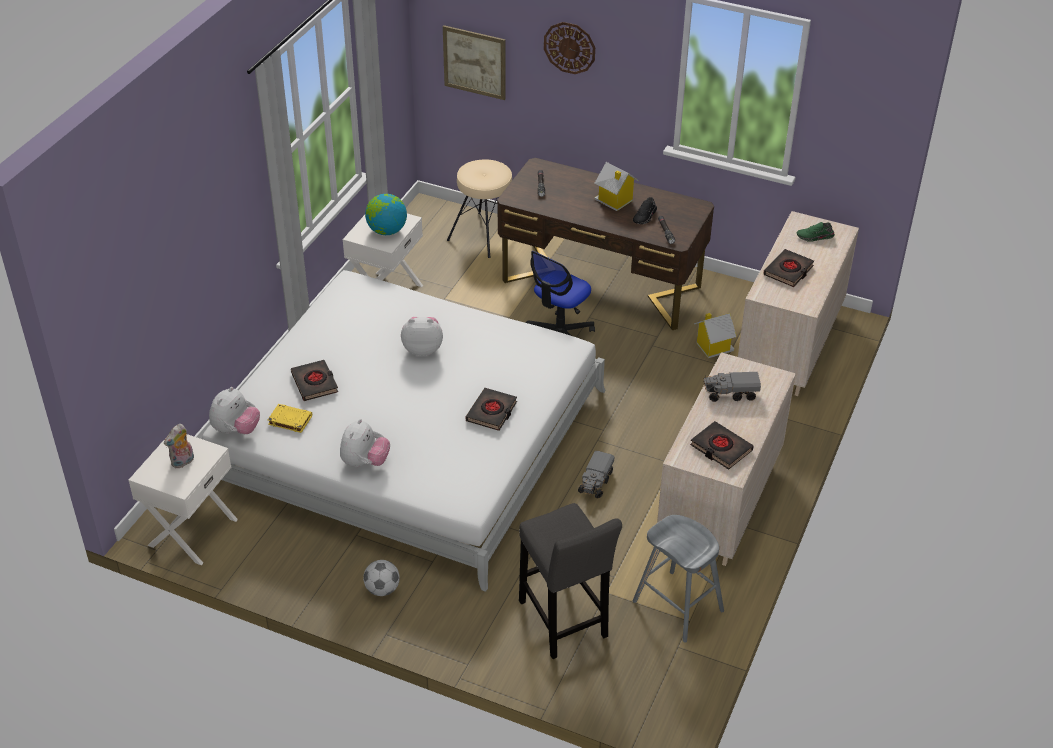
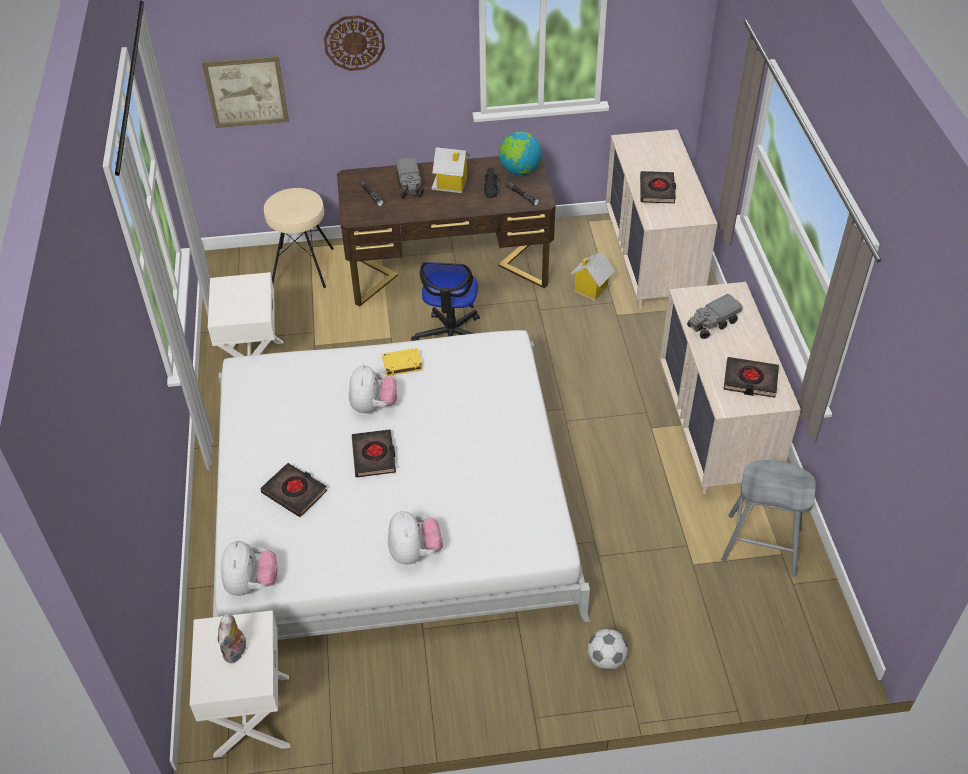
camera: 30 degrees left, 5 degrees up
yellow book [268,404,312,433] -> yellow book moved to [382,348,423,376]
football [363,560,400,596] -> football moved to [588,629,628,670]
globe [365,194,407,235] -> globe moved to [499,131,542,175]
plush toy [401,317,443,356] -> plush toy turned 120 degrees clockwise [349,364,397,413]
black book [466,388,517,431] -> black book moved to [351,430,396,478]
grey stool [519,503,622,659] -> none
toy truck [578,451,615,499] -> toy truck moved to [396,157,424,199]
green shoe [796,222,835,242] -> none

